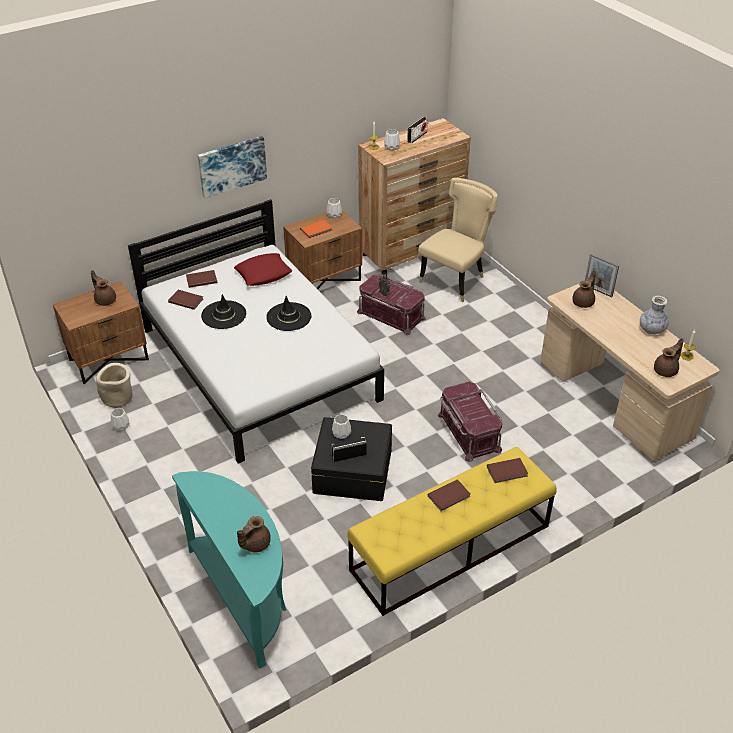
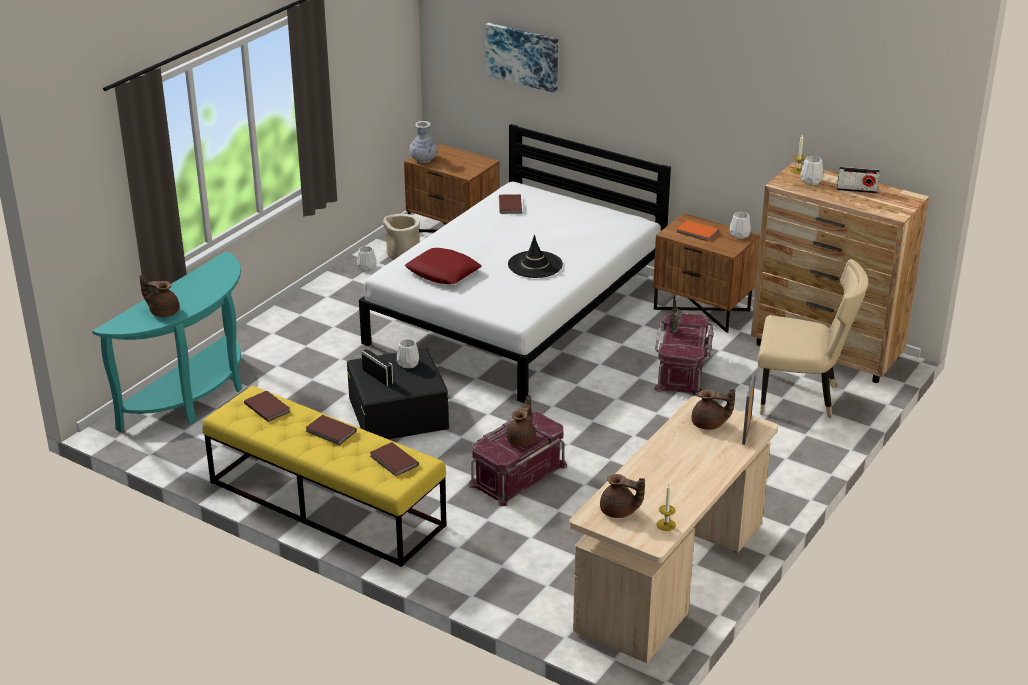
camera: 65 degrees right, 10 degrees down
brown teapot [91,270,116,306] -> brown teapot moved to [506,395,536,446]
brown book [186,270,217,288] -> brown book moved to [244,391,290,422]
picture [198,136,267,198] -> picture moved to [485,23,558,93]
black hat [201,294,246,329] -> none
red pillow [234,253,292,286] -> red pillow moved to [405,248,482,284]
vase [640,296,669,334] -> vase moved to [409,121,438,163]

